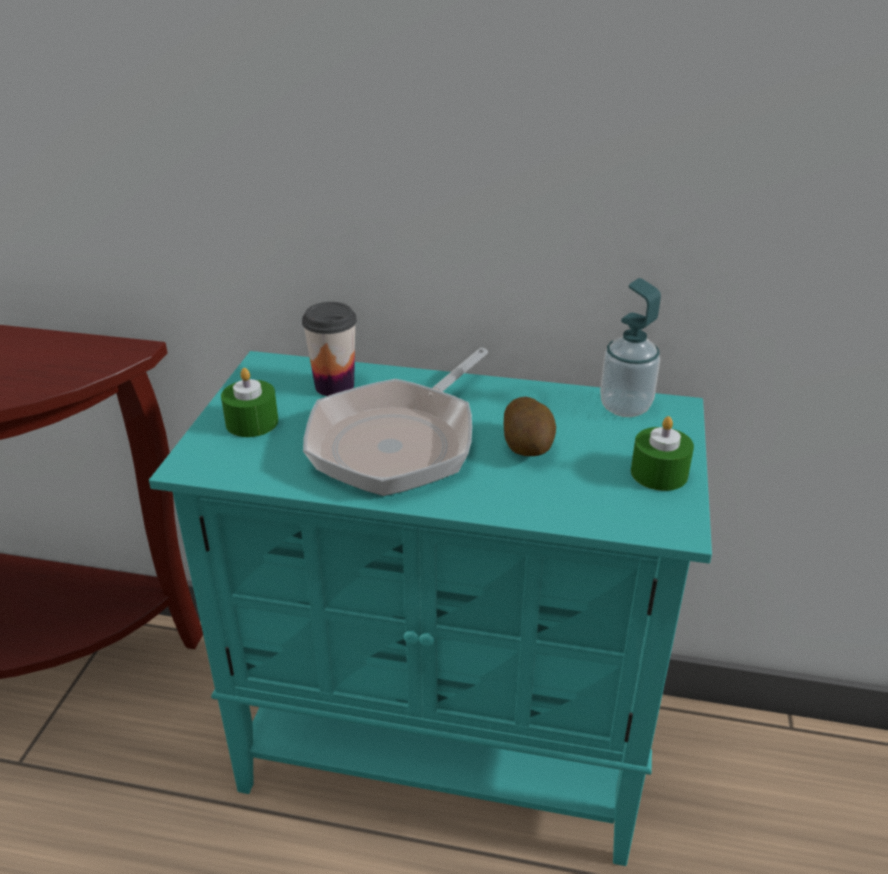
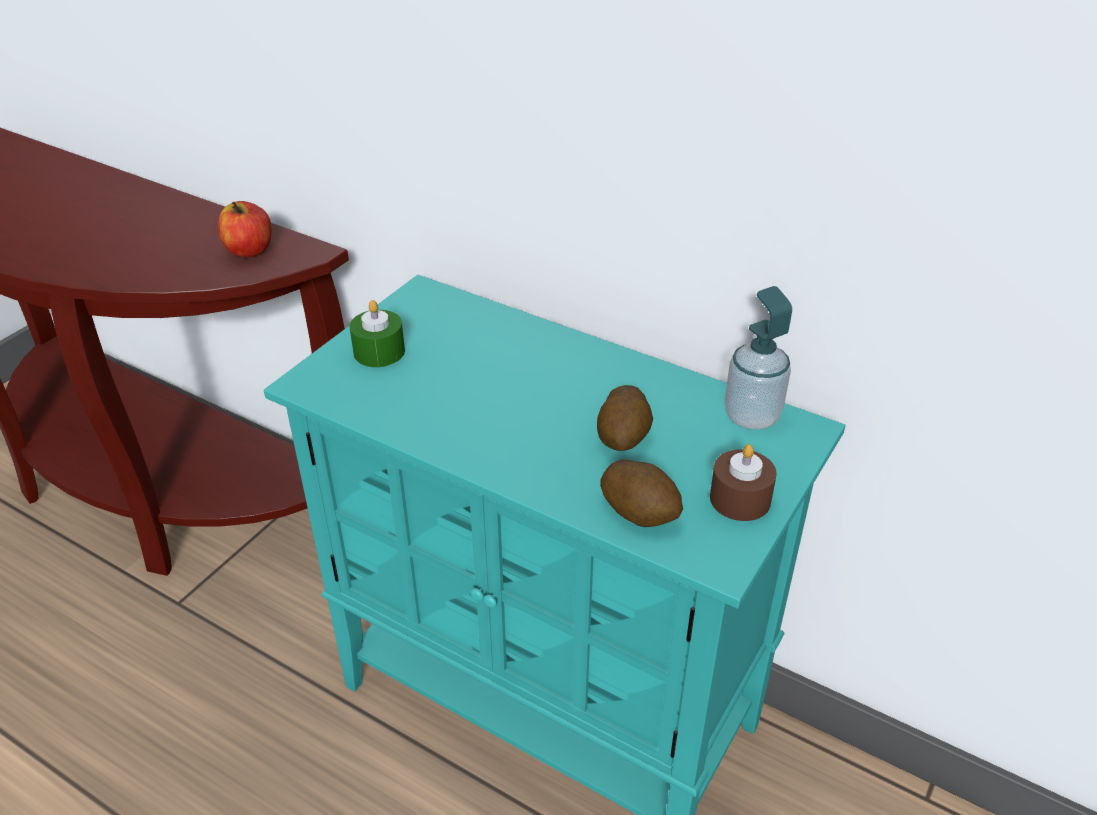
camera: 20 degrees right, 5 degrees up
cup [302,302,357,396] -> none
frying pan [303,348,488,496] -> none
green candle [631,416,694,491] -> brown candle [710,444,776,521]
none -> apple [218,201,272,257]
none -> potato [600,459,683,527]

